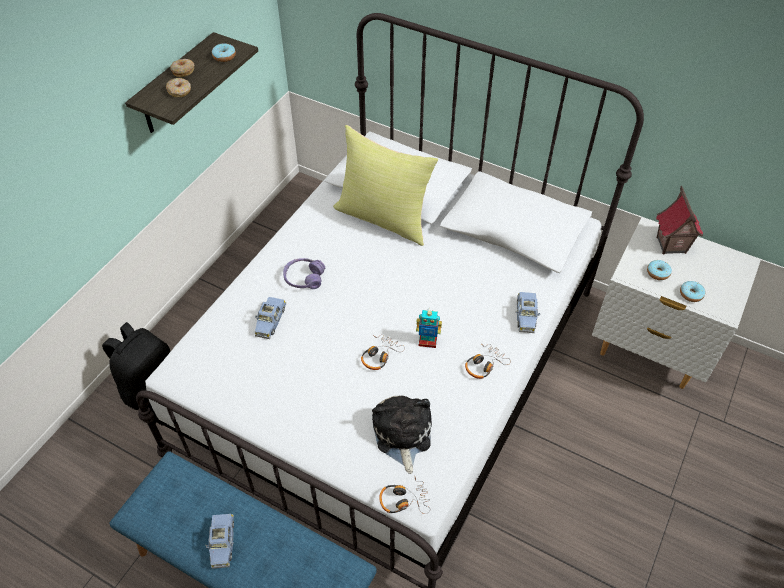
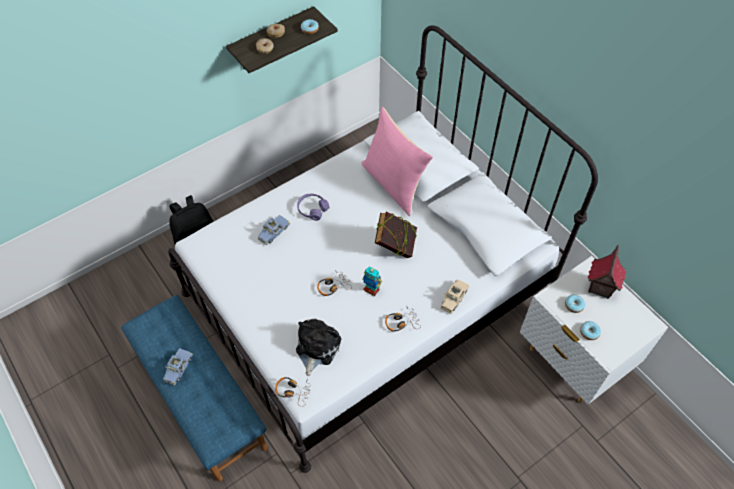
camera: 25 degrees right, 5 degrees up
yellow pillow [333,125,438,246] -> pink pillow [361,107,433,216]
blue toy car [516,292,540,333] -> beige toy car [441,279,469,314]
none -> book [375,211,417,258]

